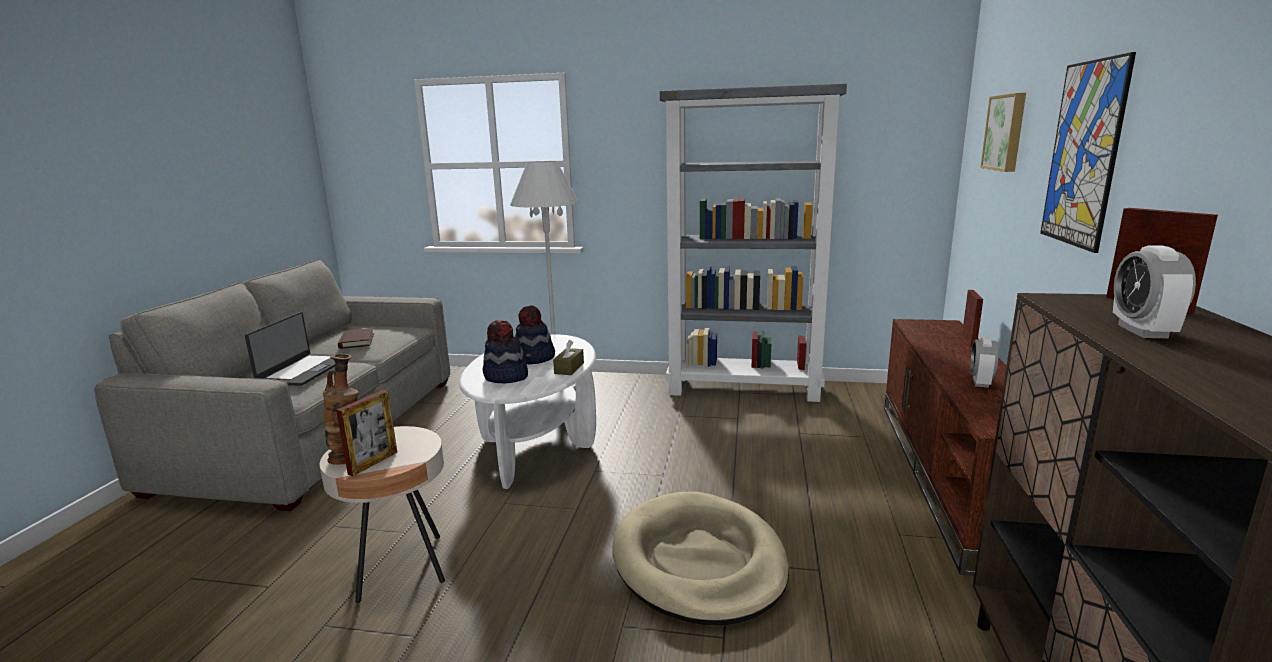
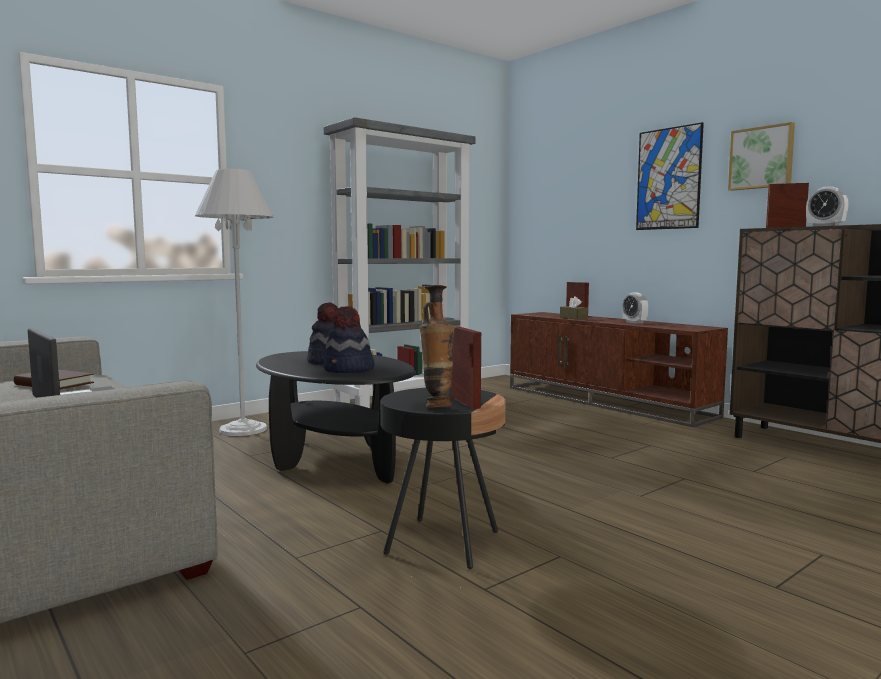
camera: 50 degrees left, 10 degrees down
beige side table [319,426,445,603] -> black side table [381,387,506,569]
white coffee table [459,334,596,489] -> black coffee table [256,351,416,483]
brown tissue box [553,340,584,375] -> brown tissue box moved to [560,296,588,320]
beige dog bed [612,492,789,626] -> none
picture [980,93,1026,172] -> picture moved to [728,122,795,191]

